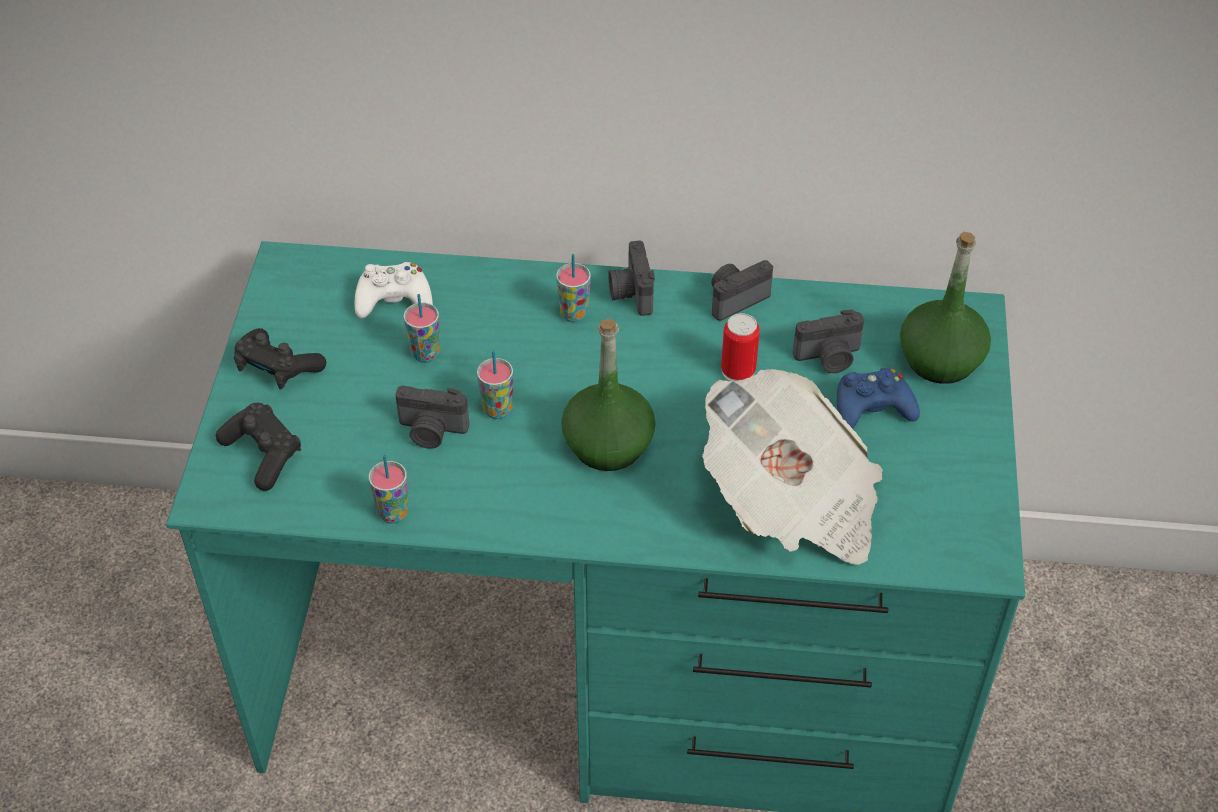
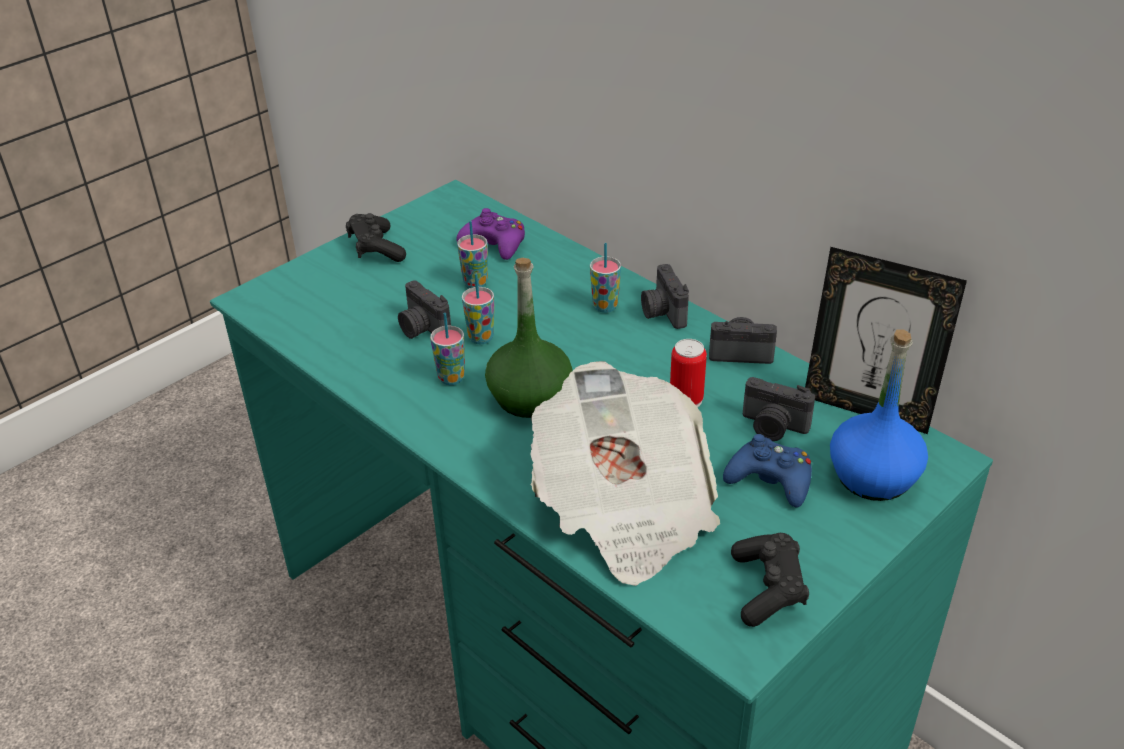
camera: 40 degrees right, 10 degrees down
black game controller [216,403,301,491] -> black game controller moved to [731,533,809,627]
white game controller [355,262,433,318] -> purple game controller [456,208,525,260]
cup [368,455,409,524] -> cup moved to [430,313,465,385]
camera [608,240,655,316] -> camera turned 45 degrees counterclockwise [641,264,689,329]
green bottle [900,232,991,384] -> blue bottle [830,329,928,501]
none -> picture frame [805,247,967,434]

